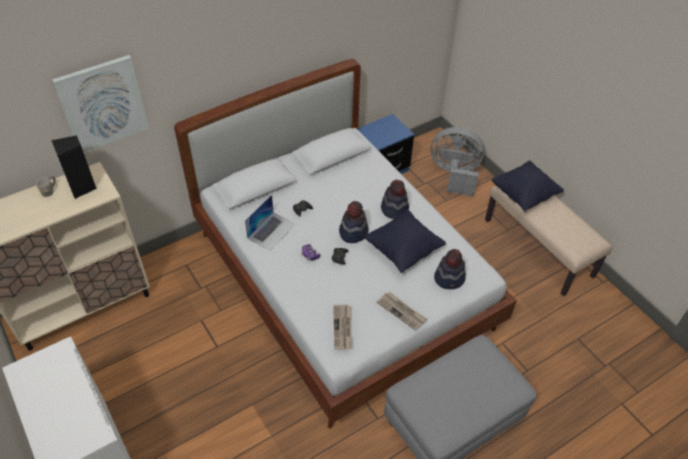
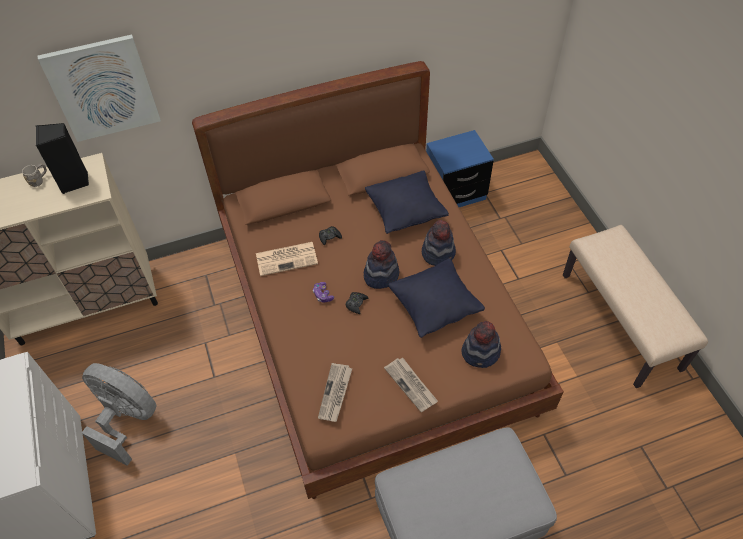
camera: 15 degrees right, 5 degrees up
white bed [174,59,517,428] -> brown bed [192,61,564,499]
laptop [245,195,296,251] -> newspaper [256,242,318,276]
grey fan [430,127,485,196] -> grey fan moved to [82,363,157,466]
black pillow [492,160,564,211] -> black pillow moved to [365,170,449,234]

